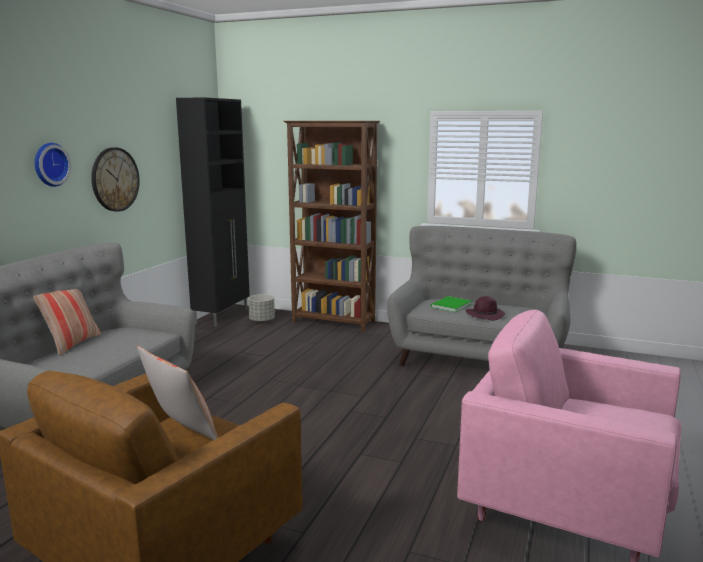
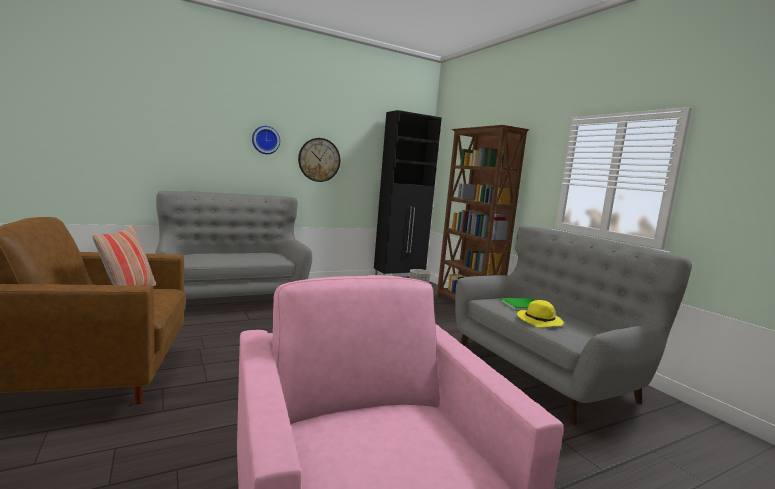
camera: 40 degrees right, 5 degrees down
pillow [33,289,101,356] -> none
purple hat [466,296,505,321] -> yellow hat [517,300,564,328]

